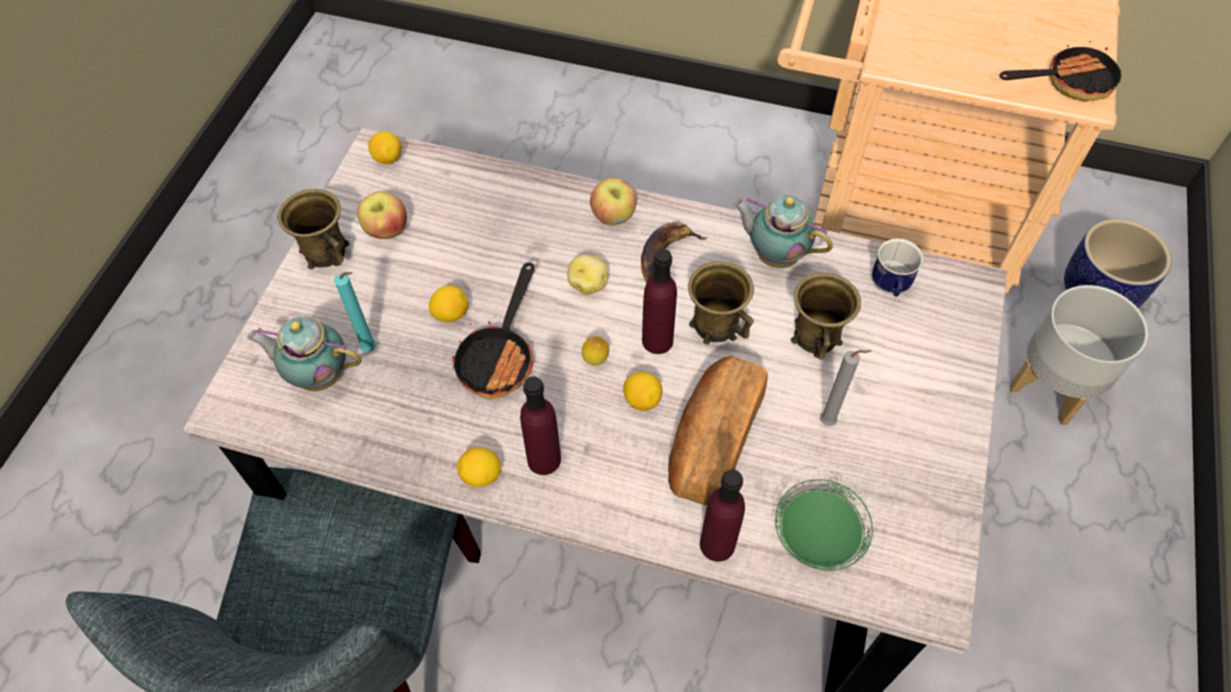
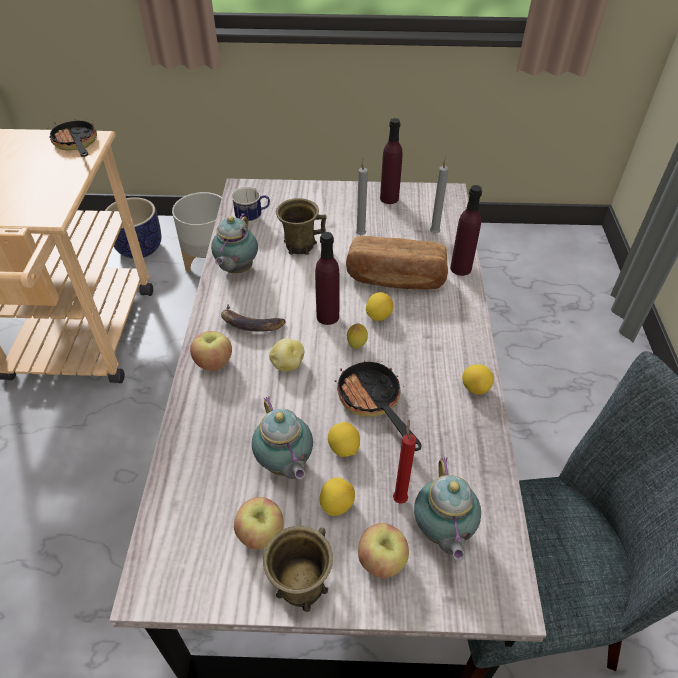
camera: 105 degrees left, 10 degrees down
turquoise candle [334,272,376,352] -> red candle [393,419,416,504]
lemon [368,131,402,164] -> lemon moved to [319,477,355,516]
frying pan [452,262,535,399] -> frying pan turned 120 degrees counterclockwise [335,361,422,451]
purple bottle [520,376,561,475] -> purple bottle moved to [380,118,403,204]
brown mug [688,261,754,345] -> none
green plate [775,479,873,571] -> grey candle [430,155,449,234]
none -> teapot [252,397,313,479]
none -> apple [358,523,409,578]

